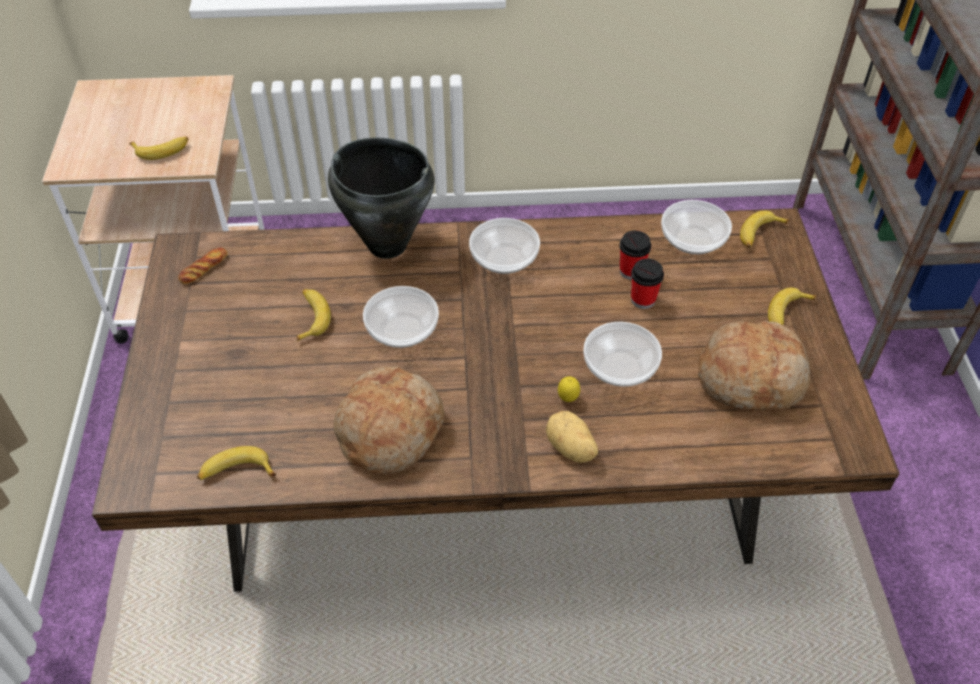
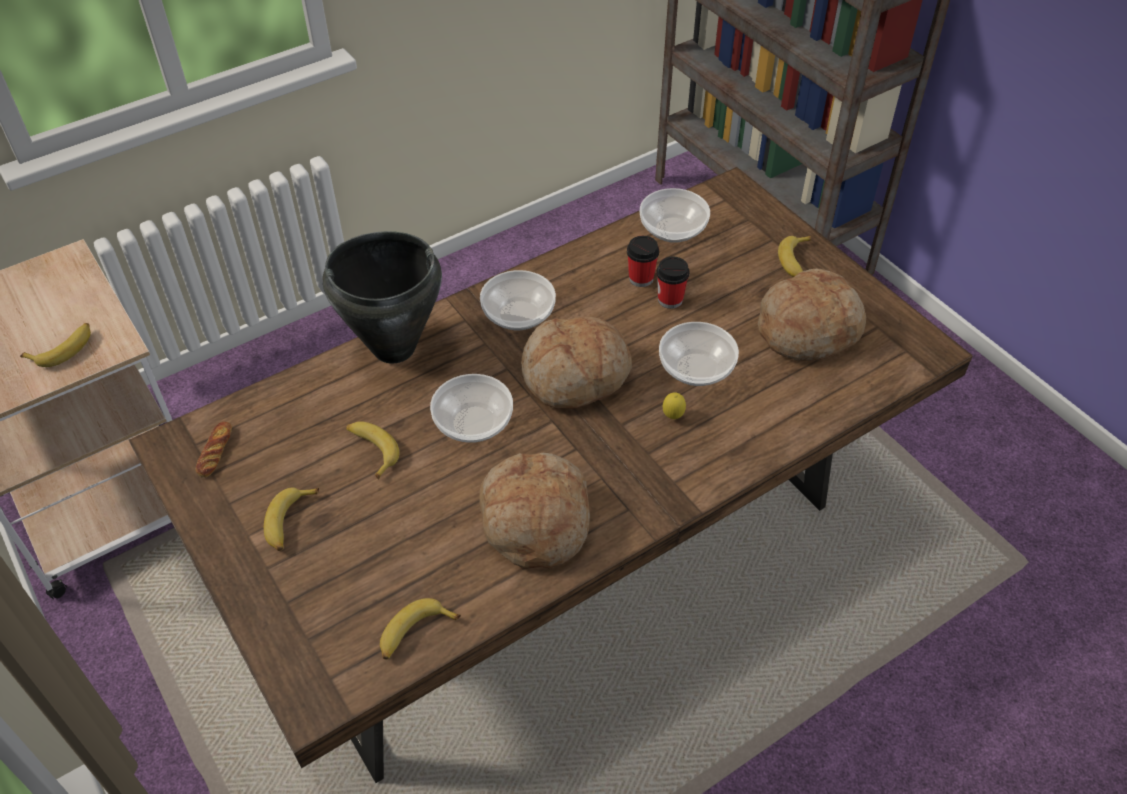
camera: 30 degrees left, 0 degrees up
potato [546,411,598,463] -> none
banana [740,210,789,248] -> banana moved to [264,487,319,551]
none -> bread [521,317,632,409]

